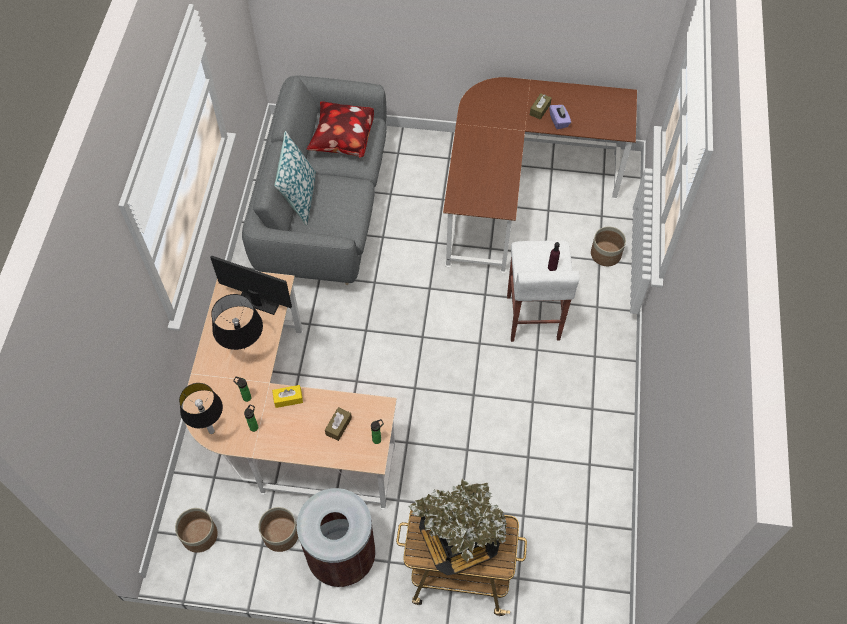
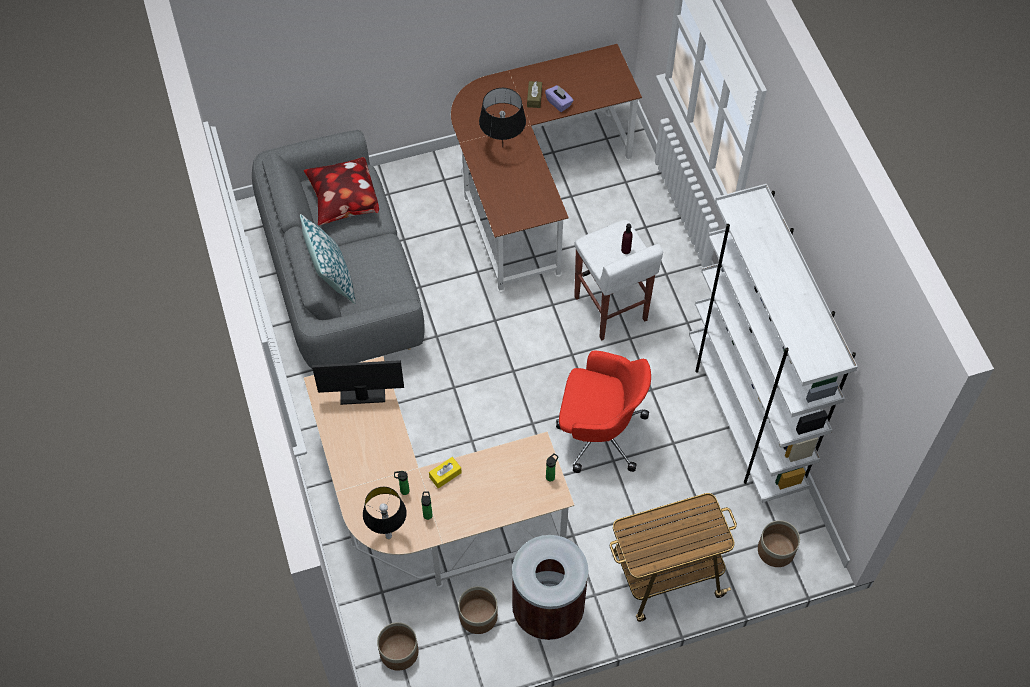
camera: 25 degrees left, 0 degrees up
black table lamp [211,294,263,350] -> black table lamp moved to [479,88,526,144]
brown tissue box [325,407,352,441] -> none
potted plant [409,479,507,575] -> none
planter [591,227,626,266] -> planter moved to [758,520,800,567]
none -> red office chair [556,351,651,473]
none -> white bookcase [689,184,858,503]

